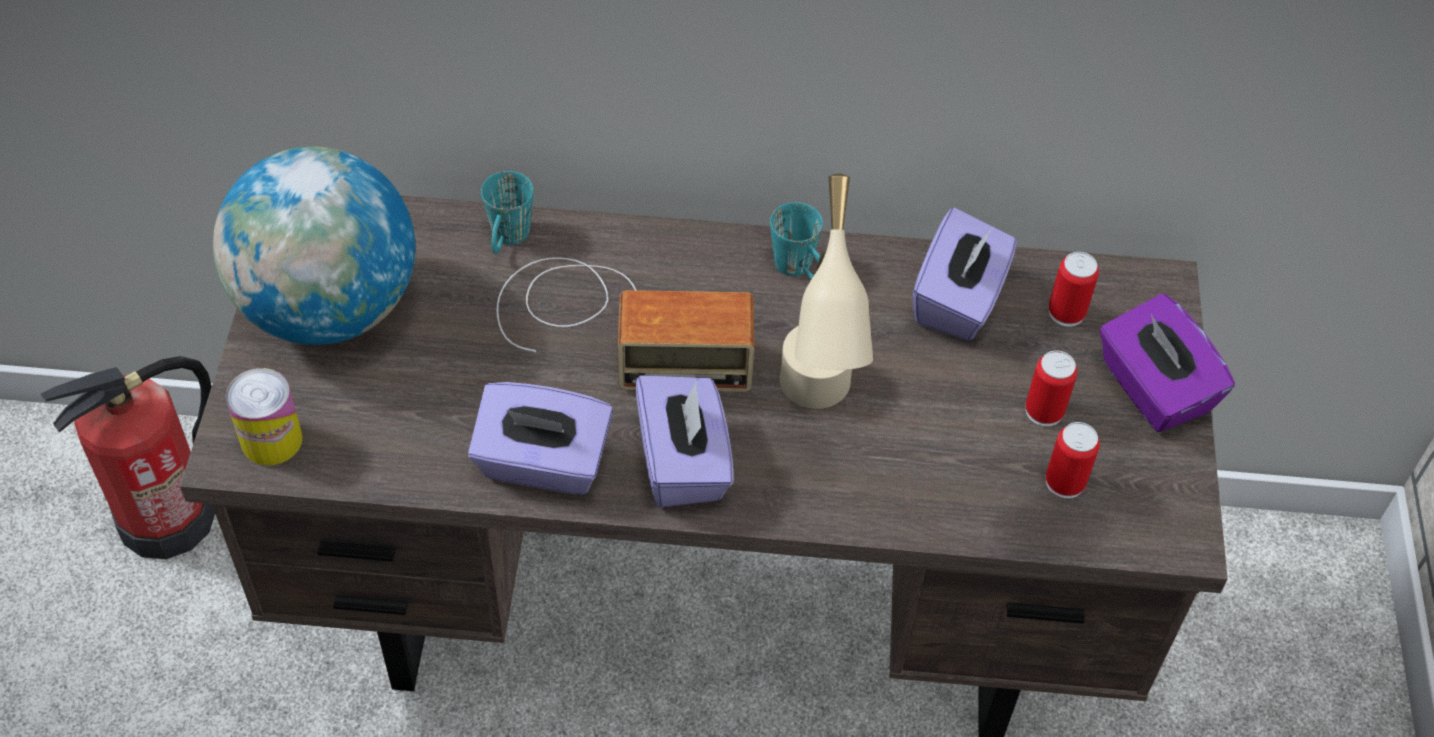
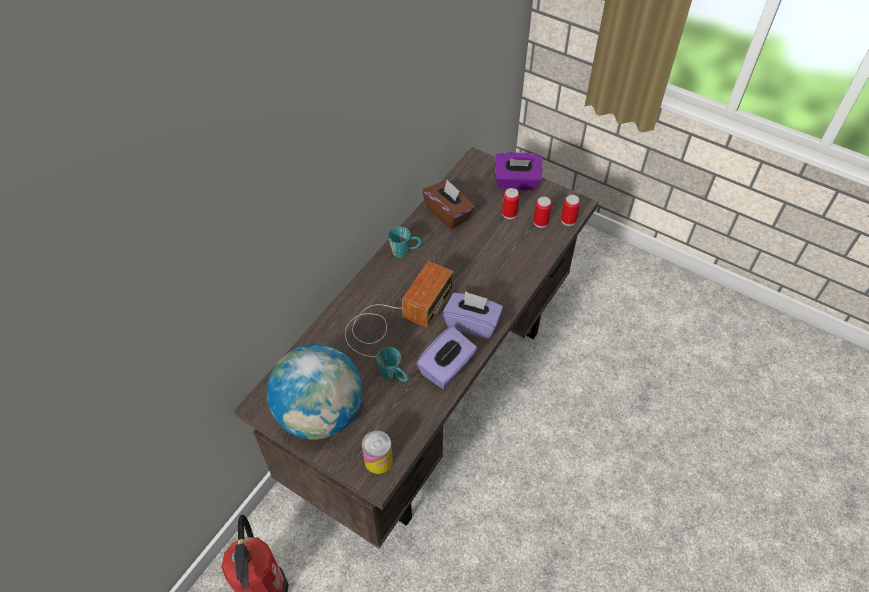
camera: 60 degrees left, 0 degrees up
turquoise mug [481,171,534,254] -> turquoise mug moved to [376,347,408,382]
beige table lamp [779,173,873,409] -> none
purple tissue box [913,207,1017,341] -> brown tissue box [422,180,475,229]
can [1049,252,1099,327] -> can moved to [561,195,580,226]

